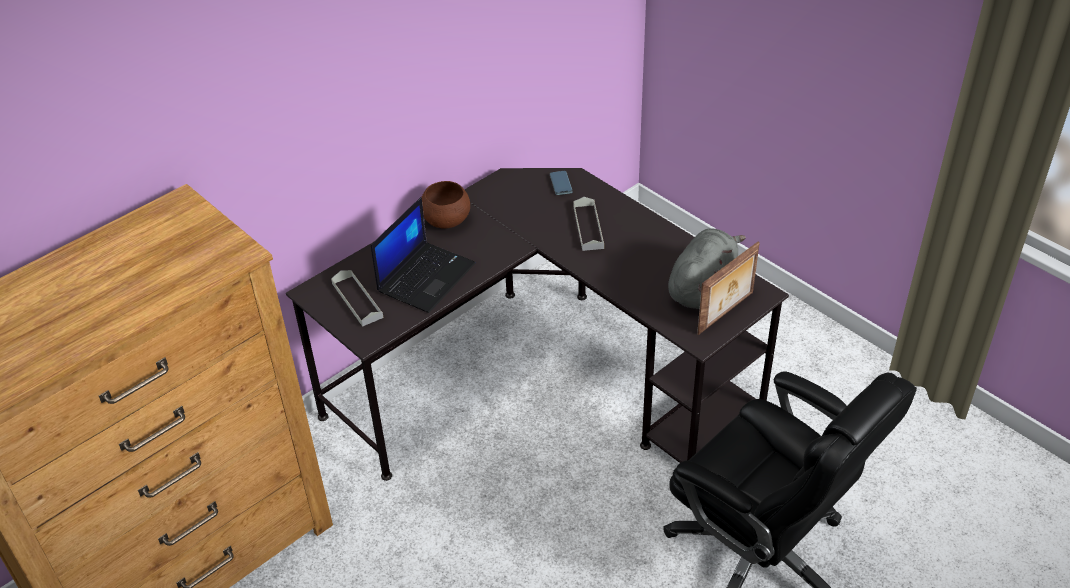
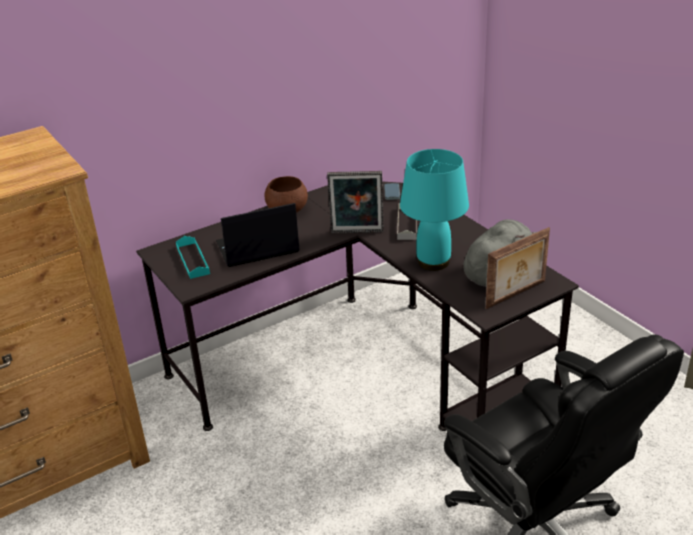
camera: 10 degrees right, 10 degrees down
grey tray [331,270,383,327] -> turquoise tray [176,236,210,279]
laptop [371,197,476,313] -> laptop turned 150 degrees counterclockwise [216,203,300,267]
none -> picture frame [327,171,384,233]
none -> turquoise table lamp [400,149,469,271]

